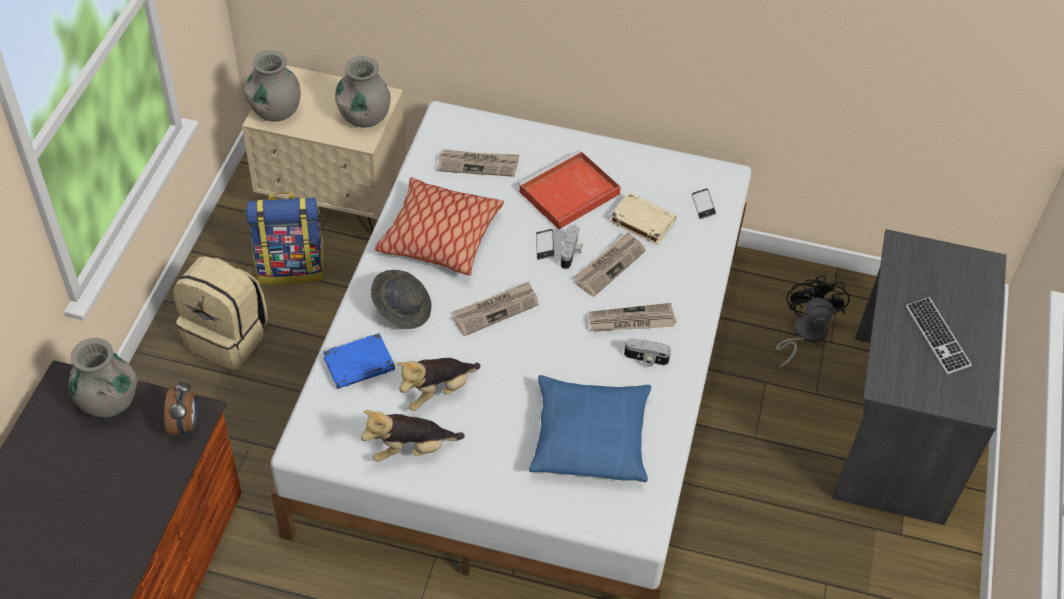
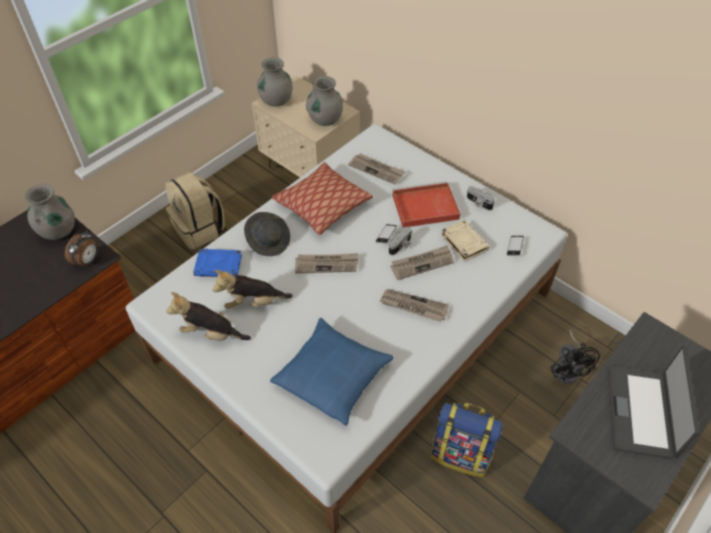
camera: 30 degrees right, 0 degrees up
backpack [246,192,325,285] -> backpack moved to [431,403,502,477]
camera [624,338,671,366] -> camera moved to [467,186,495,210]
black fan [776,275,850,369] -> black fan turned 135 degrees clockwise [551,329,600,384]
keyboard [906,297,972,374] -> laptop [608,345,700,459]

